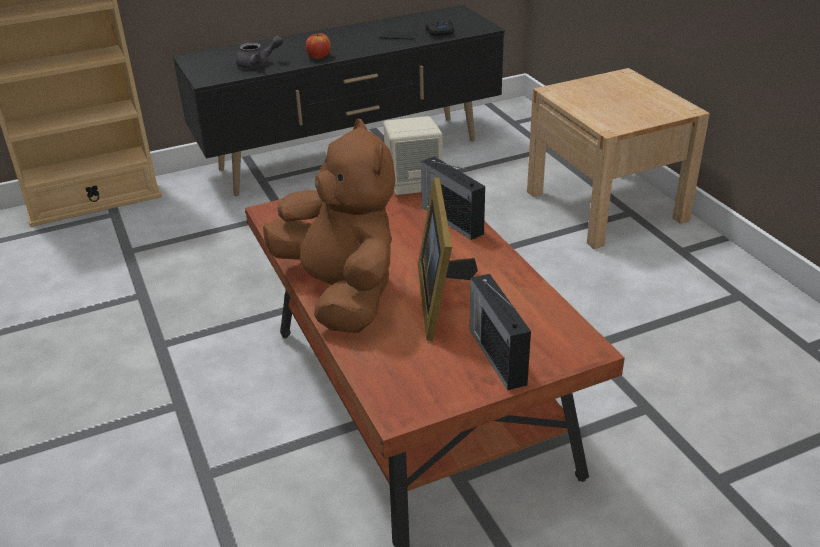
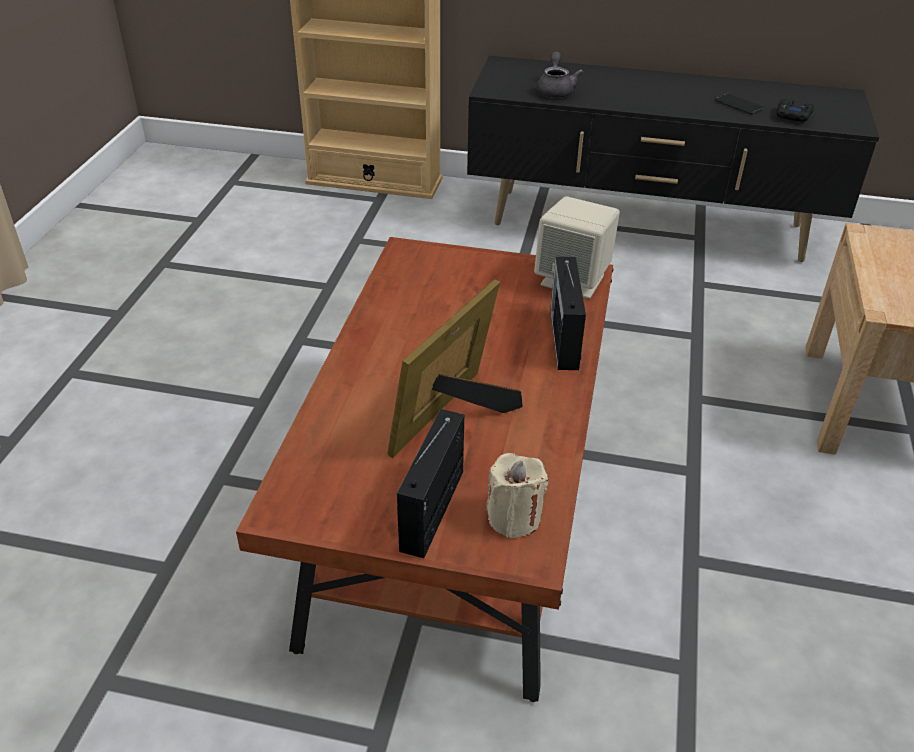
camera: 35 degrees right, 5 degrees up
grey teapot [236,36,283,69] -> grey teapot turned 105 degrees counterclockwise [537,52,583,98]
brown plush toy [263,118,395,333] -> none
apple [306,33,331,59] -> none
none -> beige candle [486,453,548,538]

